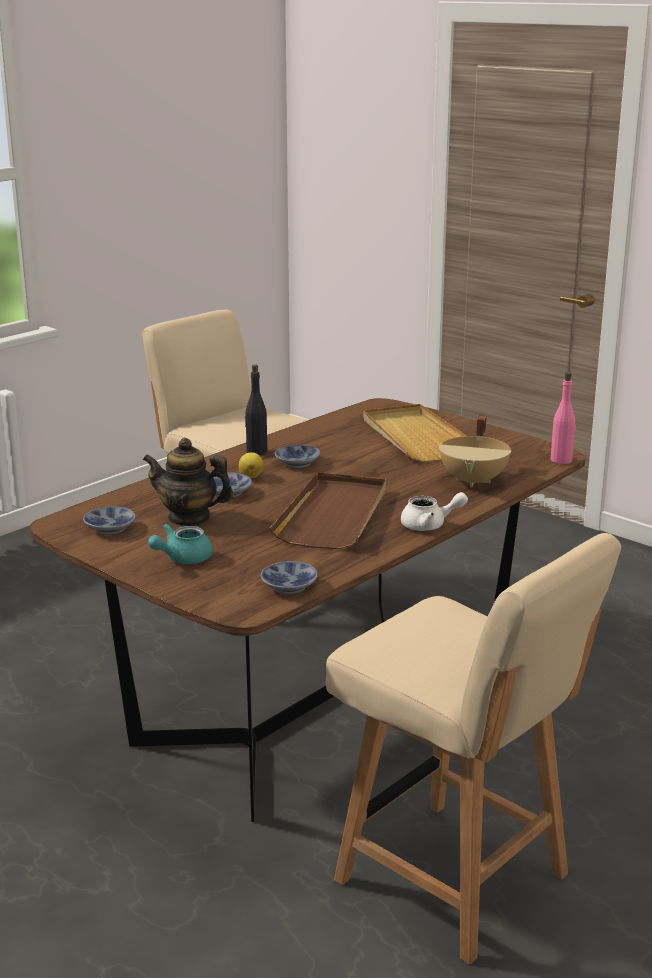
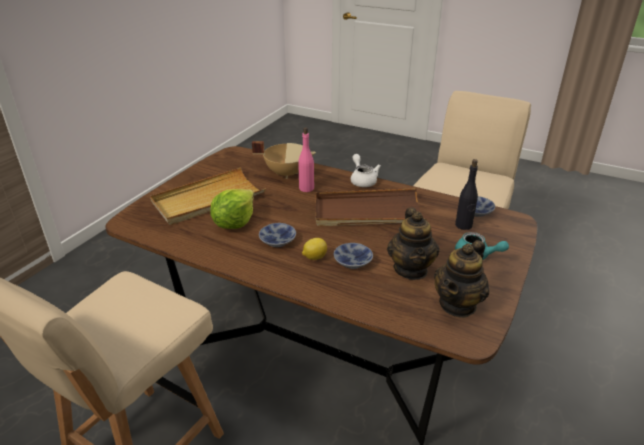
camera: 105 degrees left, 10 degrees up
bowl [83,506,135,534] -> teapot [434,240,490,318]
black bottle [245,365,267,455] -> black bottle moved to [455,159,478,230]
pink bottle [551,372,576,464] -> pink bottle moved to [298,128,314,192]
none -> lettuce [210,189,254,229]

